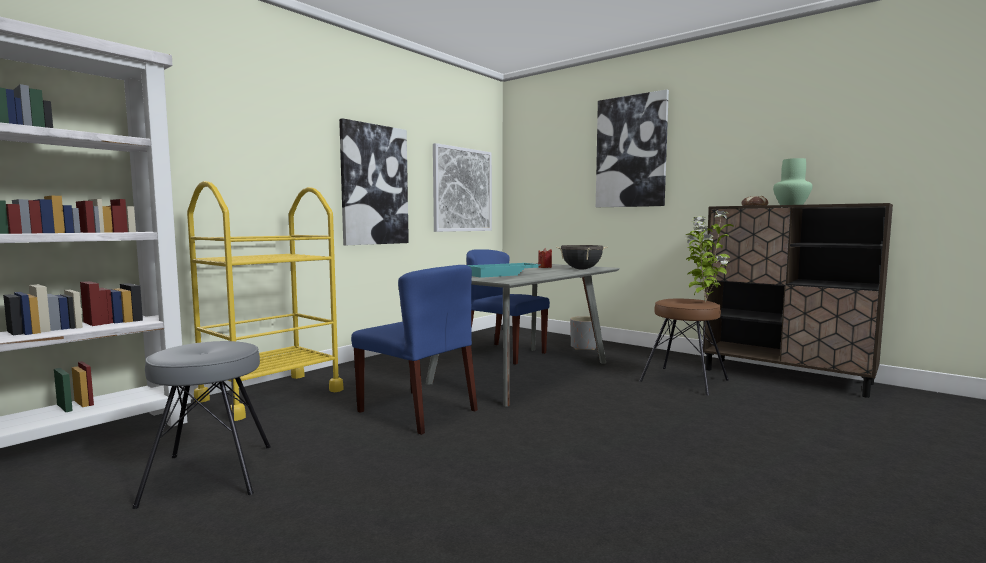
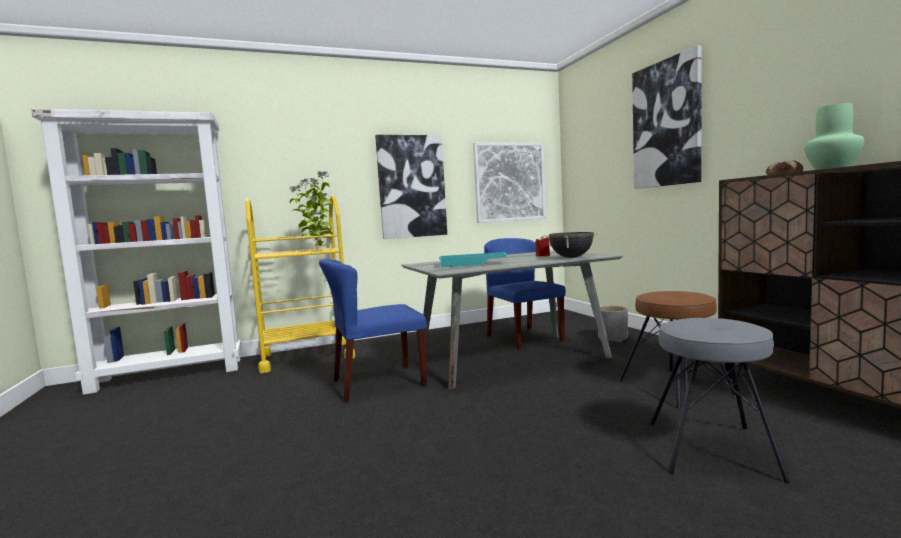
camera: 30 degrees right, 0 degrees up
grey stool [132,341,271,509] -> grey stool moved to [650,318,791,484]
blue chair [351,265,478,435] -> blue chair turned 90 degrees clockwise [319,259,427,403]
potted plant [685,210,734,302] -> potted plant moved to [289,171,333,251]

